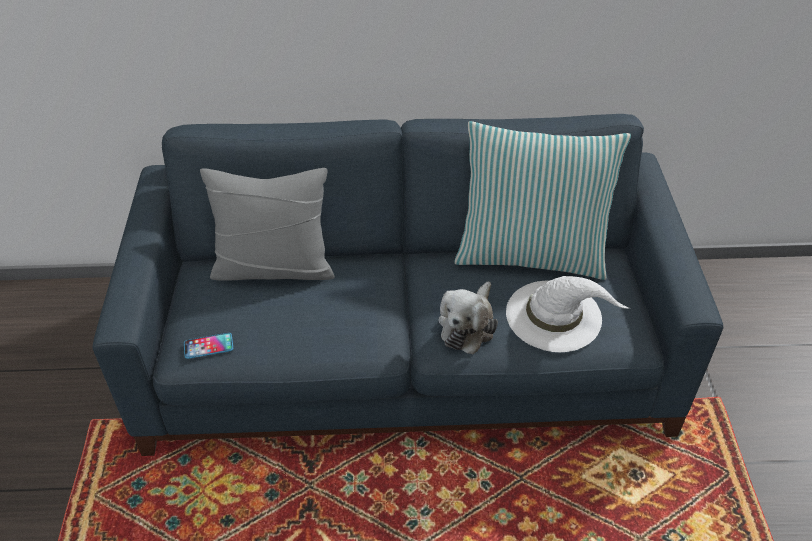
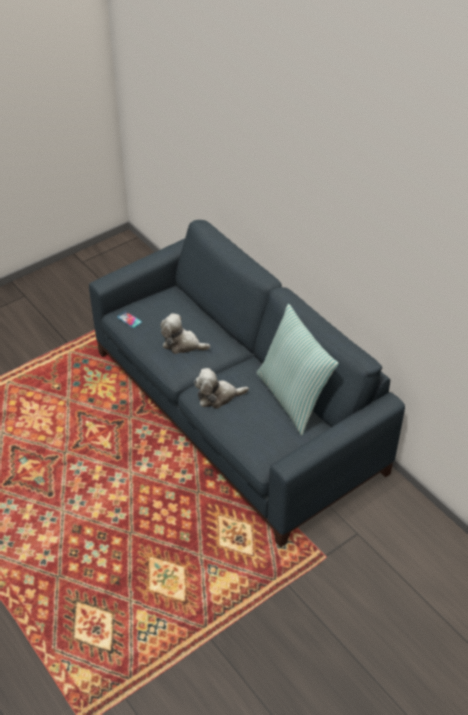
camera: 55 degrees right, 0 degrees up
grey pillow [200,168,335,281] -> none
white hat [506,276,629,352] -> none
none -> plush toy [160,313,210,354]

